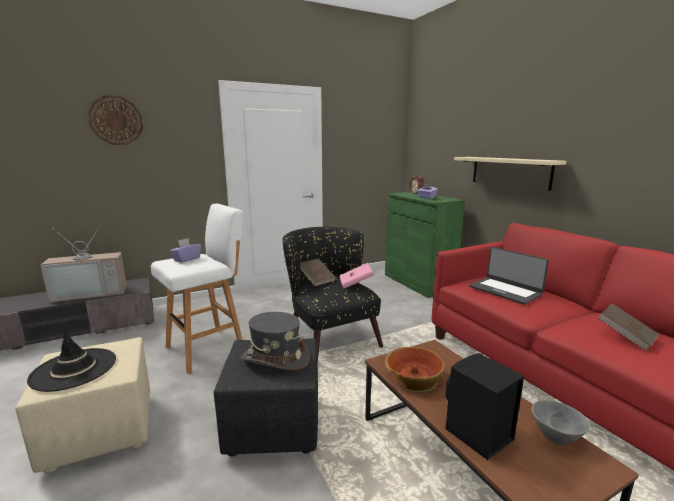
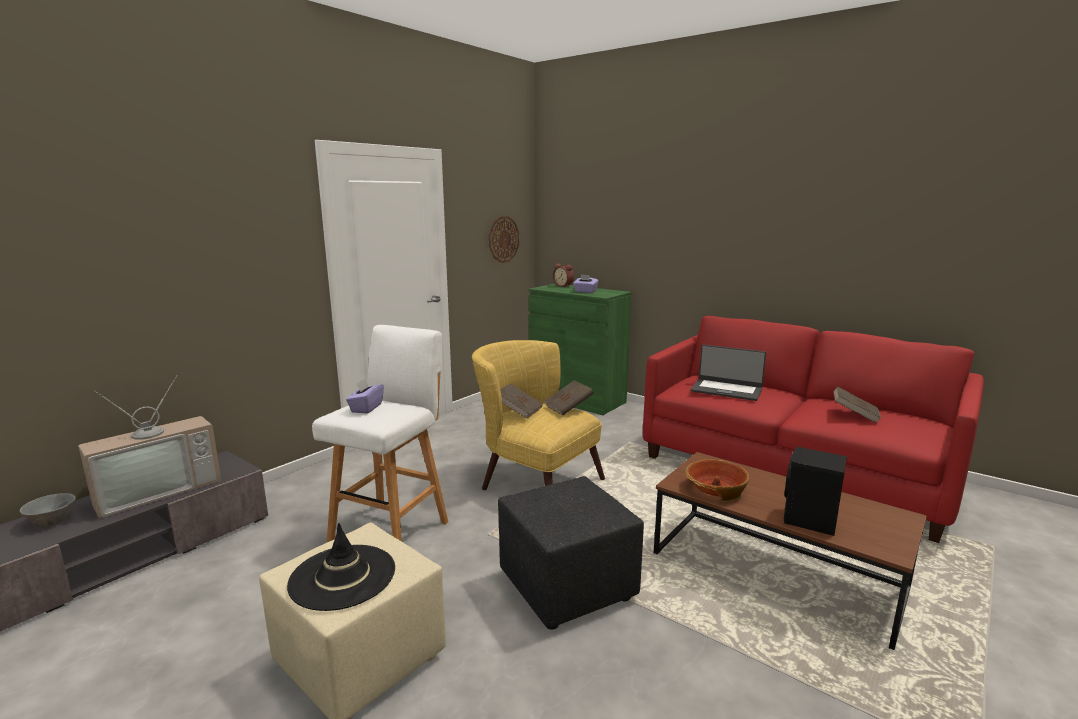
camera: 25 degrees left, 0 degrees up
wall clock [88,95,143,145] -> wall clock moved to [489,216,519,263]
grey hat [241,312,310,370] -> none
black armchair [282,227,383,364] -> yellow armchair [472,340,605,490]
pink book [339,263,374,289] -> brown book [545,380,594,416]
beige shelf [454,157,567,191] -> none
grey bowl [531,400,590,445] -> grey bowl moved to [20,493,76,527]

